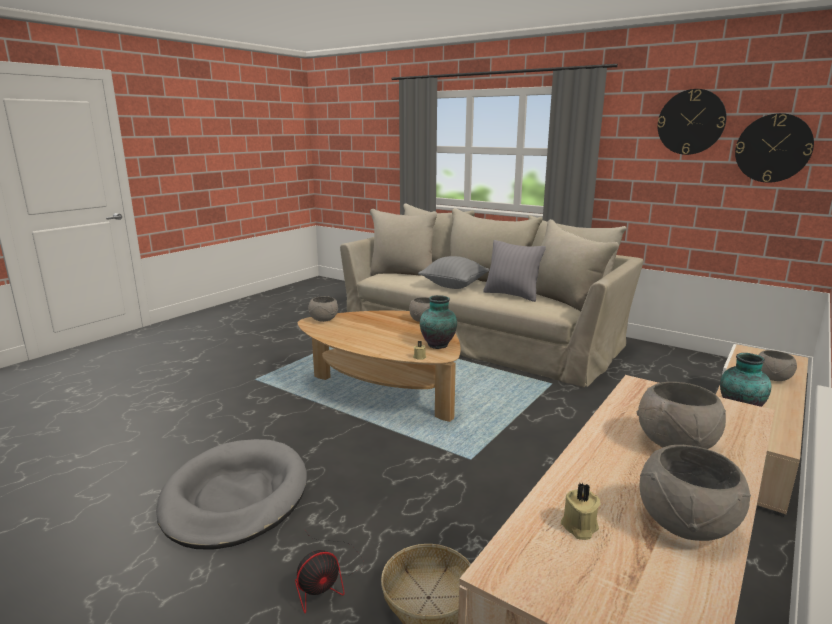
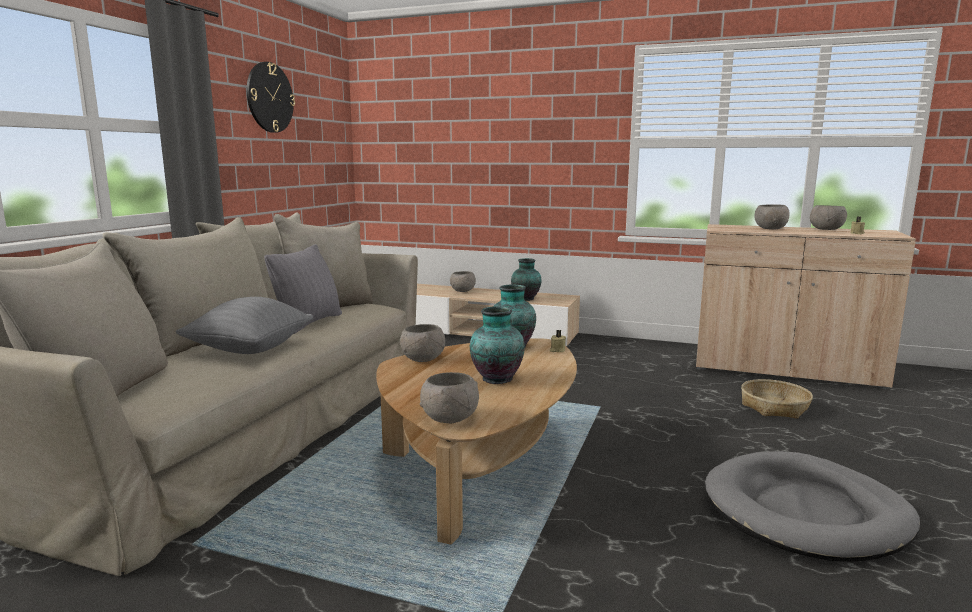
camera: 105 degrees left, 5 degrees down
fan [295,529,364,614] -> none
wall clock [735,113,814,183] -> none
none -> vase [470,306,525,384]

